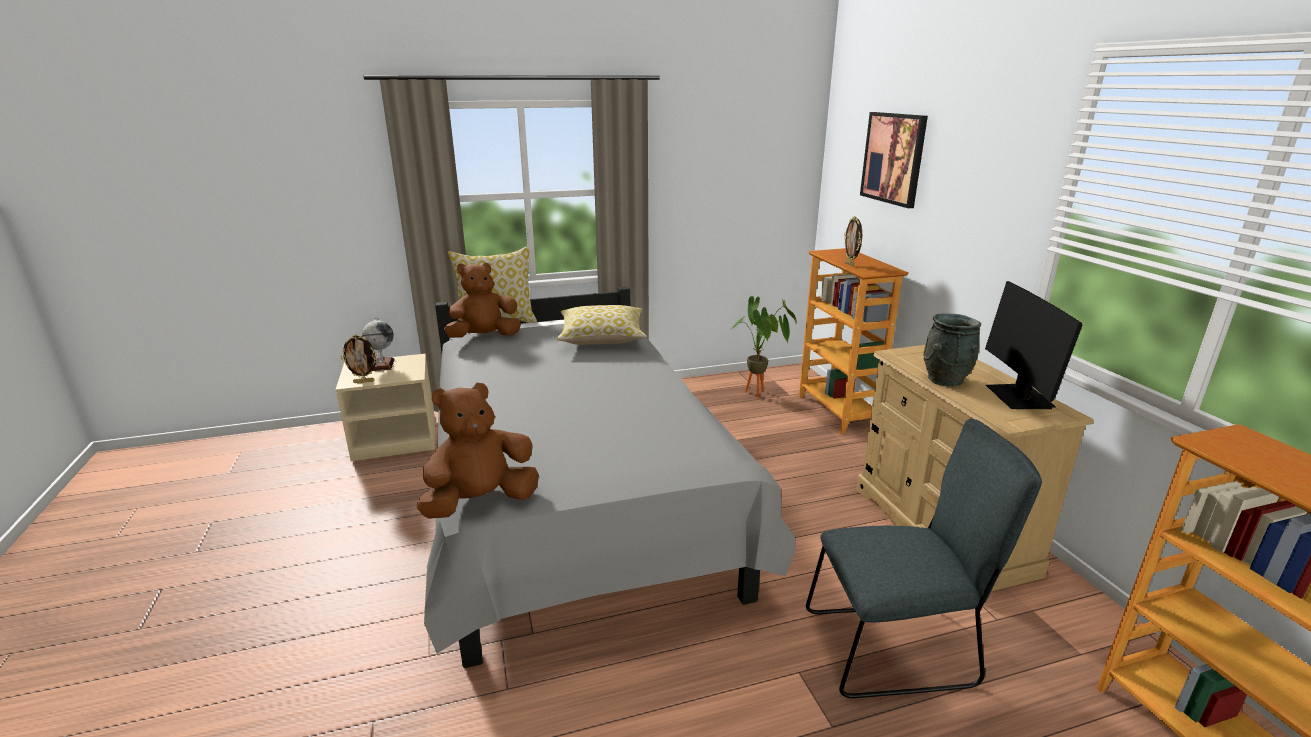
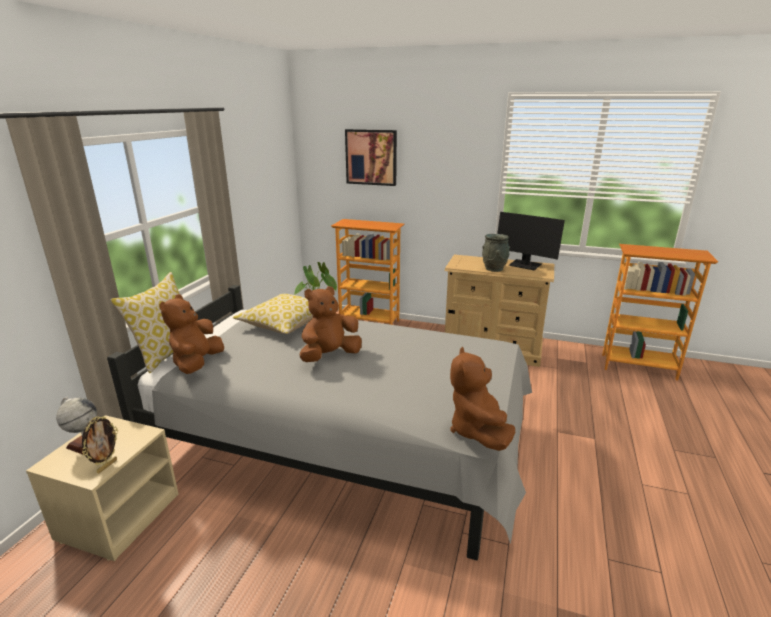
camera: 55 degrees left, 0 degrees up
grey chair [806,419,1042,698] -> none
picture frame [844,216,862,267] -> none
none -> brown plush toy [299,286,362,362]

